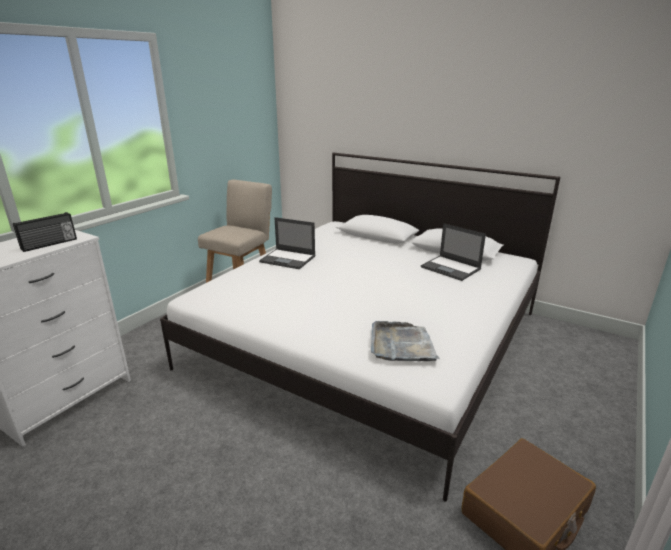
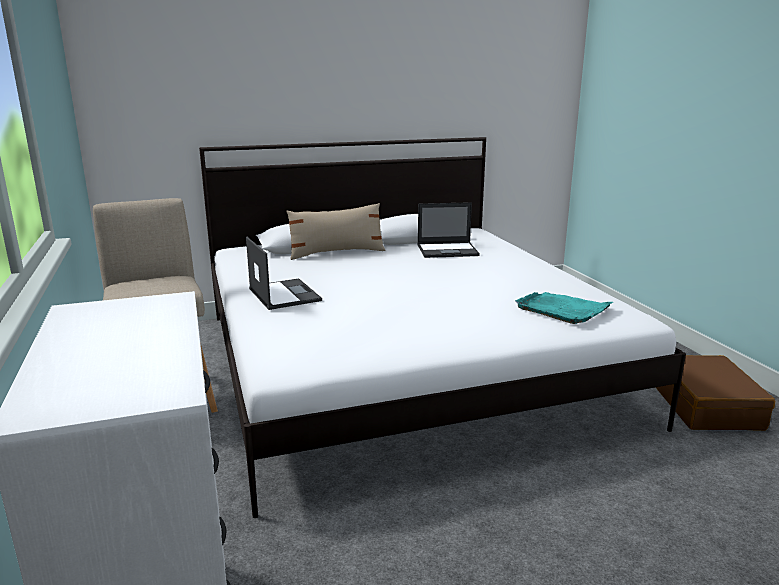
camera: 50 degrees left, 5 degrees down
radio [13,212,77,252] -> none
laptop [259,217,316,269] -> laptop turned 90 degrees counterclockwise [246,237,322,310]
grey tray [371,321,440,361] -> turquoise tray [515,292,613,324]
none -> beige pillow [286,203,385,260]

